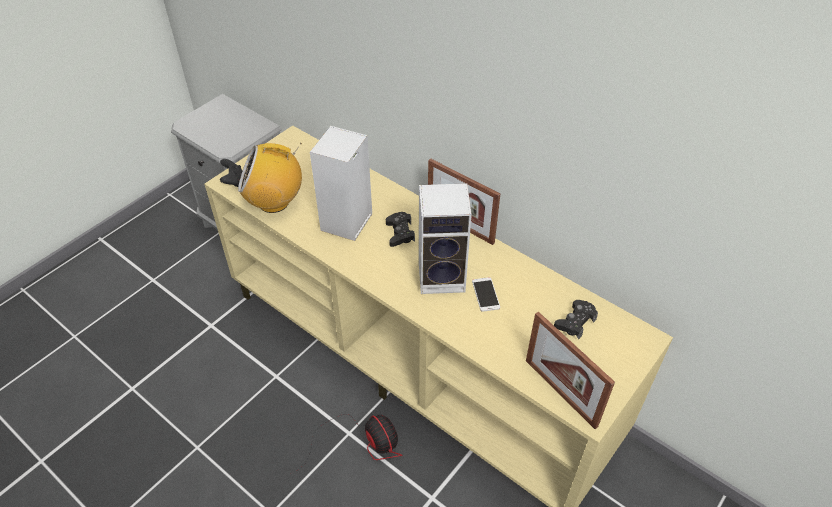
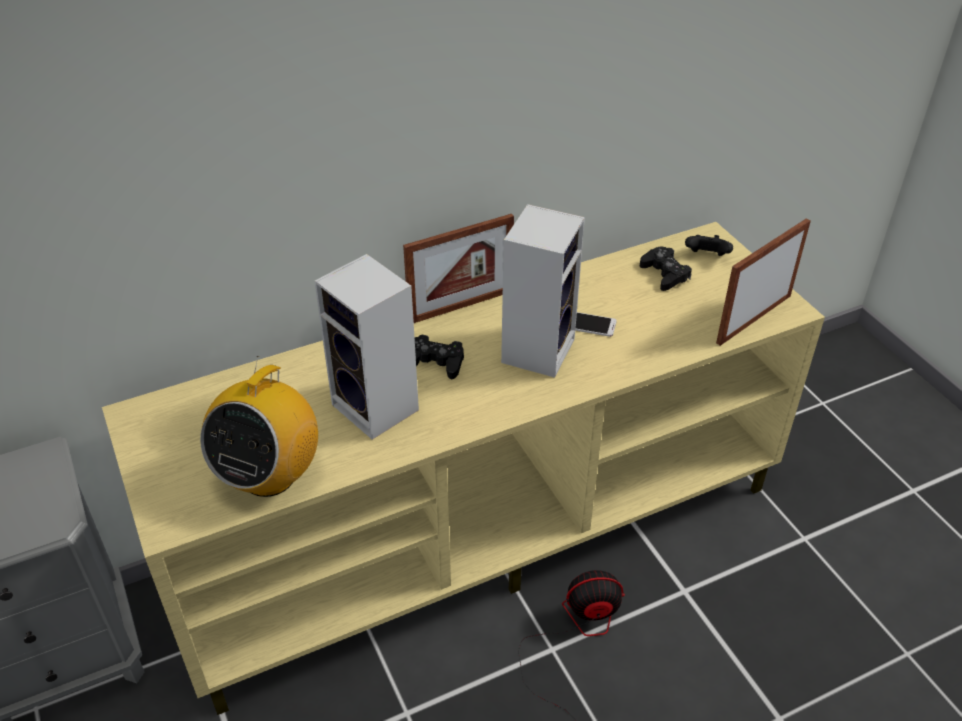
camera: 65 degrees left, 5 degrees down
black game controller [220,159,242,187] -> black game controller moved to [685,235,733,256]
picture frame [526,312,615,429] -> picture frame turned 150 degrees clockwise [716,218,811,346]

